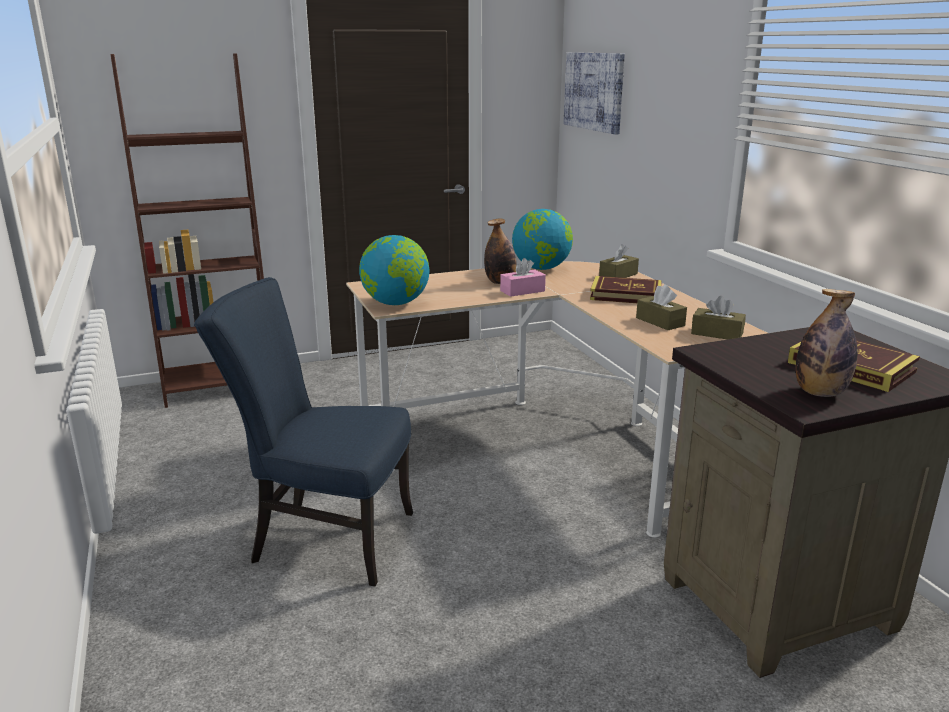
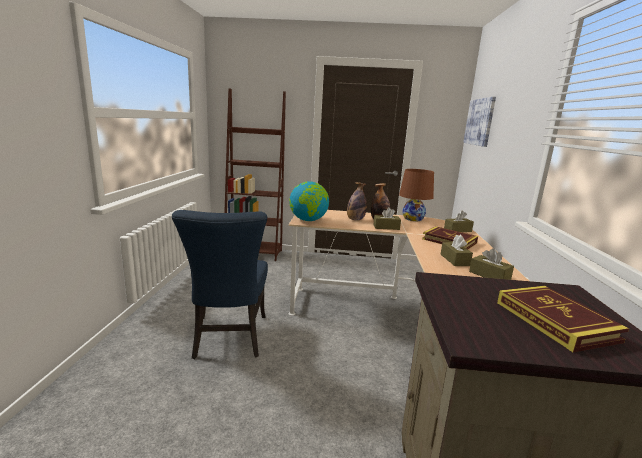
camera: 25 degrees right, 5 degrees down
blue chair [194,277,413,586] -> blue chair turned 135 degrees counterclockwise [172,210,268,359]
pink tissue box [500,258,546,297] -> brown tissue box [373,207,401,230]
globe [512,209,573,270] -> brown table lamp [399,169,434,221]
bottle [796,289,858,397] -> bottle moved to [347,182,367,221]

